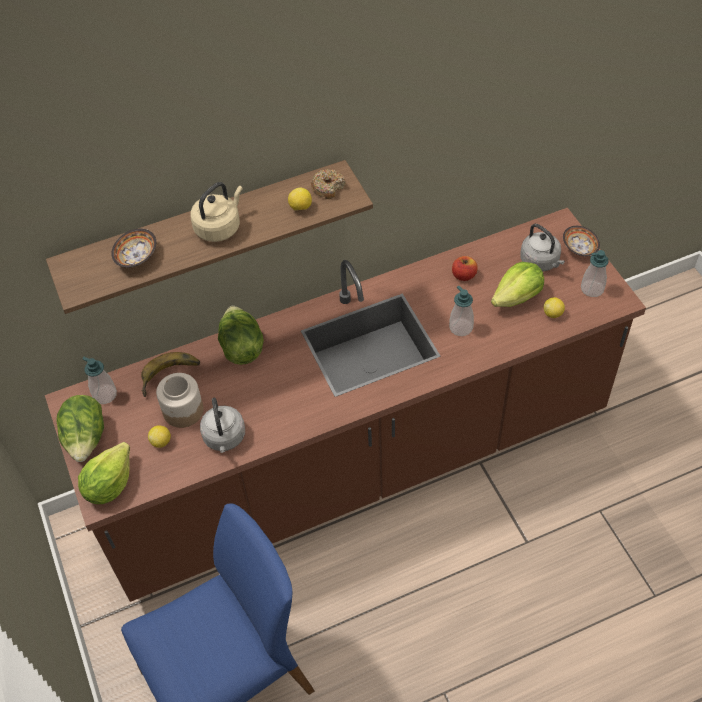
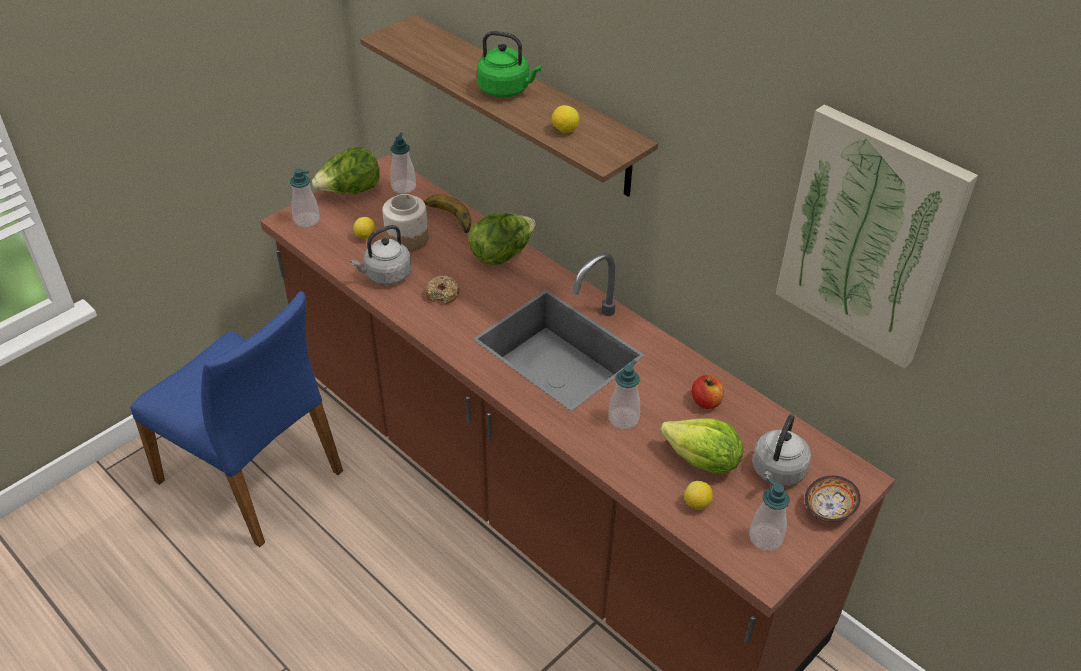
camera: 65 degrees right, 10 degrees down
lettuce [78,442,130,504] -> soap dispenser [290,169,319,227]
bowl [111,229,156,268] -> none
beige kettle [190,182,243,242] -> green kettle [477,31,542,98]
donut [311,169,346,199] -> donut moved to [425,275,460,304]
none -> picture [776,104,978,369]

